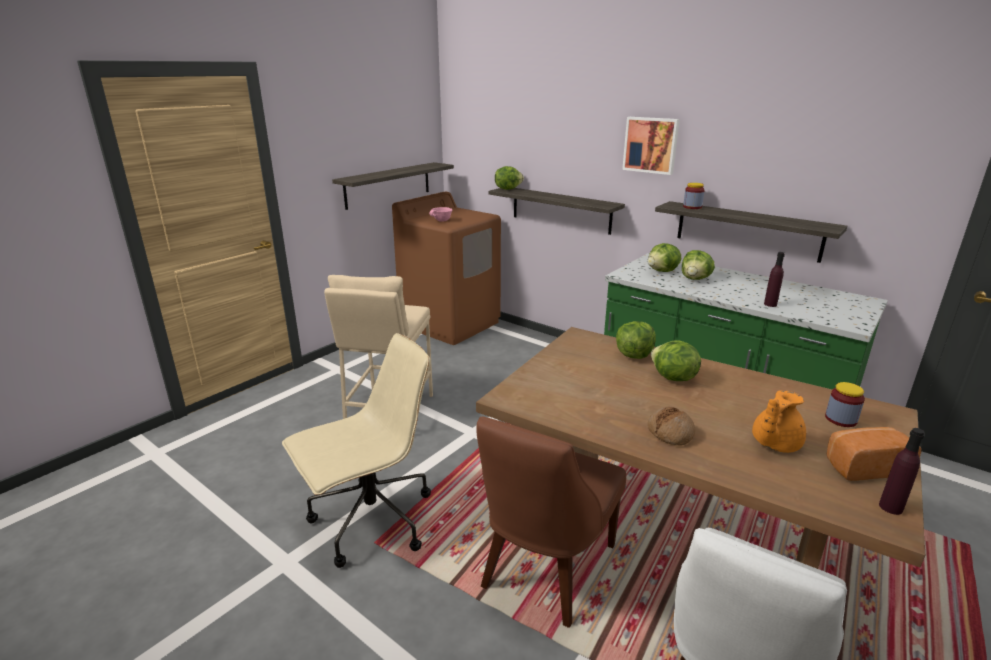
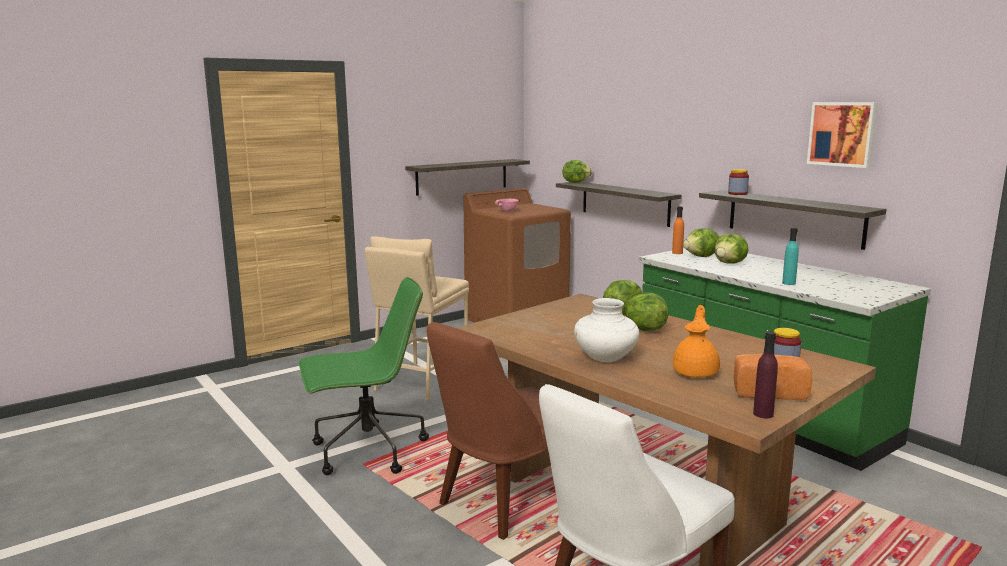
camera: 15 degrees right, 10 degrees down
beige office chair [282,333,431,568] -> green office chair [298,277,429,475]
picture [622,117,680,175] -> picture moved to [807,102,878,168]
bread [648,406,695,446] -> white vase [574,298,639,362]
orange teapot [752,390,806,453] -> orange teapot turned 135 degrees clockwise [673,305,720,378]
purple bottle [764,252,785,307] -> turquoise bottle [782,228,799,285]
none -> orange bottle [672,206,684,254]

